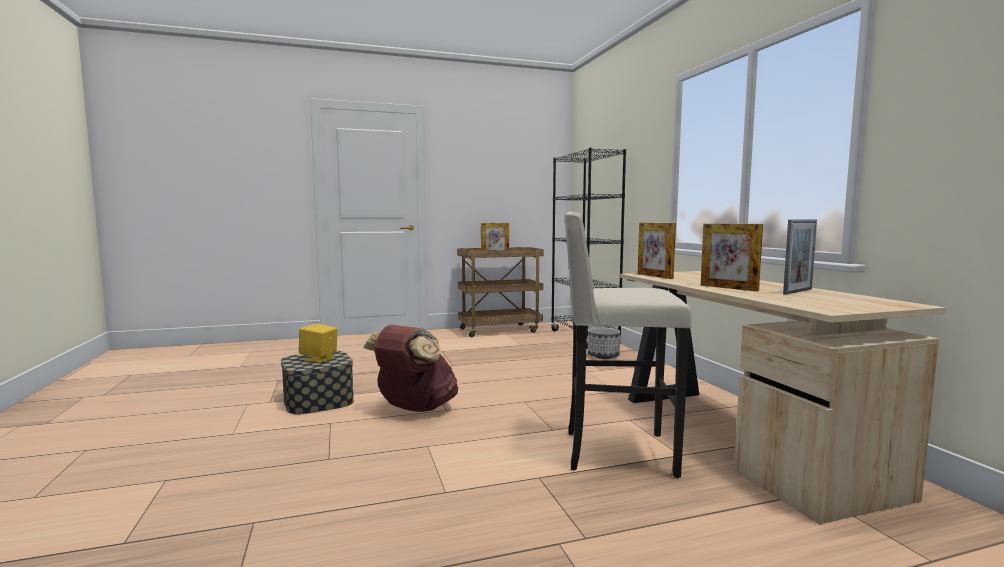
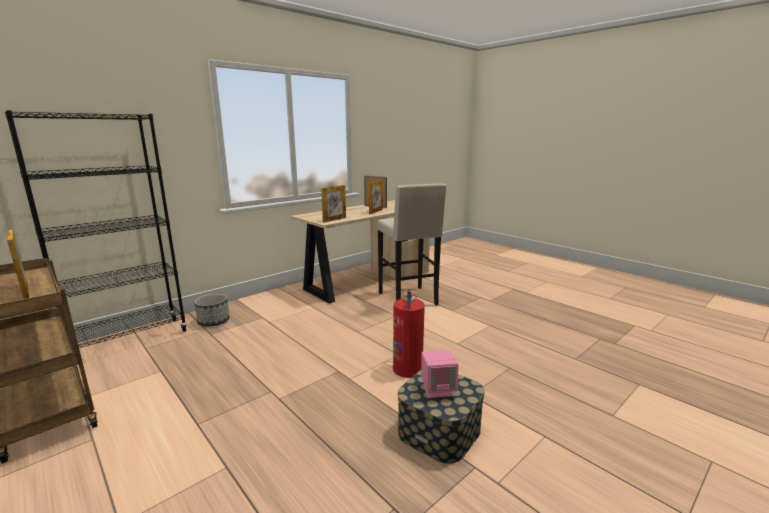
camera: 115 degrees left, 10 degrees up
yellow speaker [299,324,337,363] -> pink speaker [421,350,459,398]
brown backpack [364,325,458,412] -> fire extinguisher [393,289,425,378]

